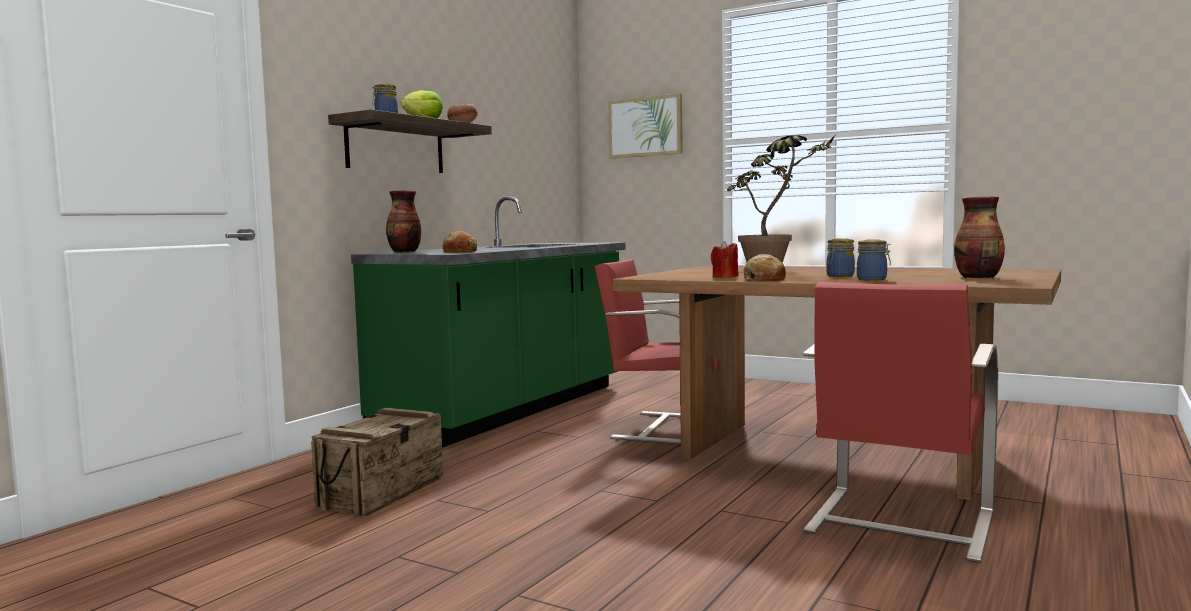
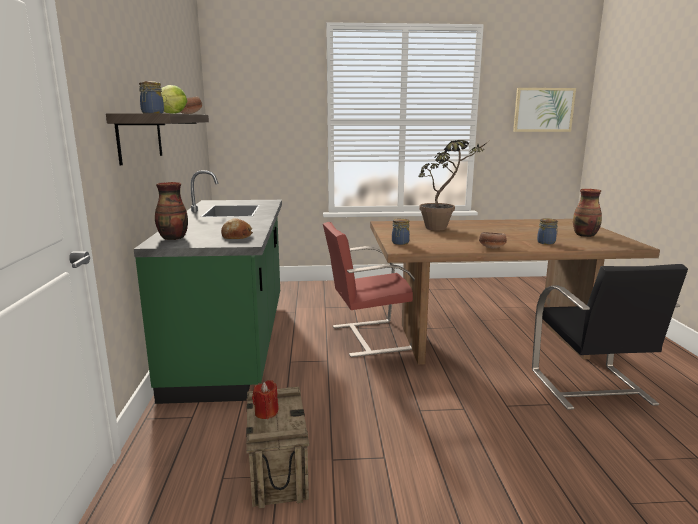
camera: 35 degrees left, 10 degrees up
picture [608,93,683,159] -> picture moved to [513,88,576,132]
red candle [711,241,738,278] -> red candle moved to [252,380,279,419]
bread [744,254,786,281] -> bowl [479,232,507,248]
red chair [803,282,998,563] -> black chair [532,264,688,410]
jar [826,238,855,277] -> jar moved to [392,218,410,245]

